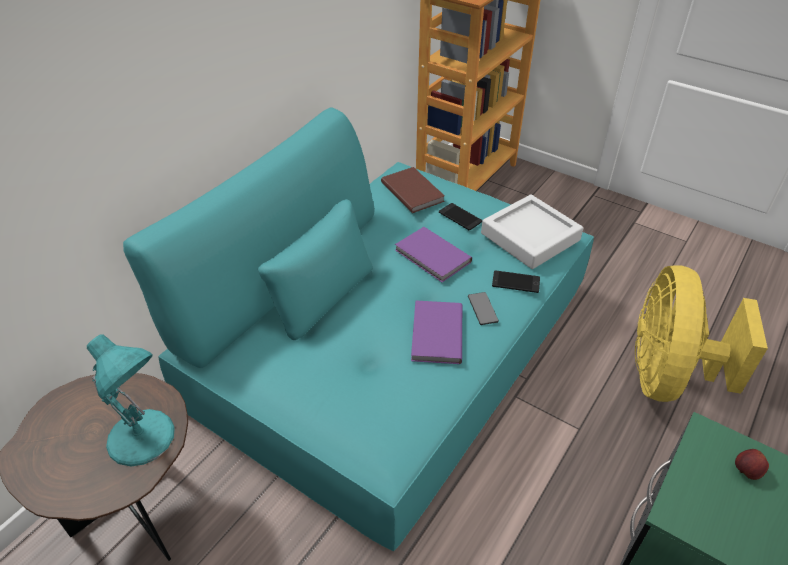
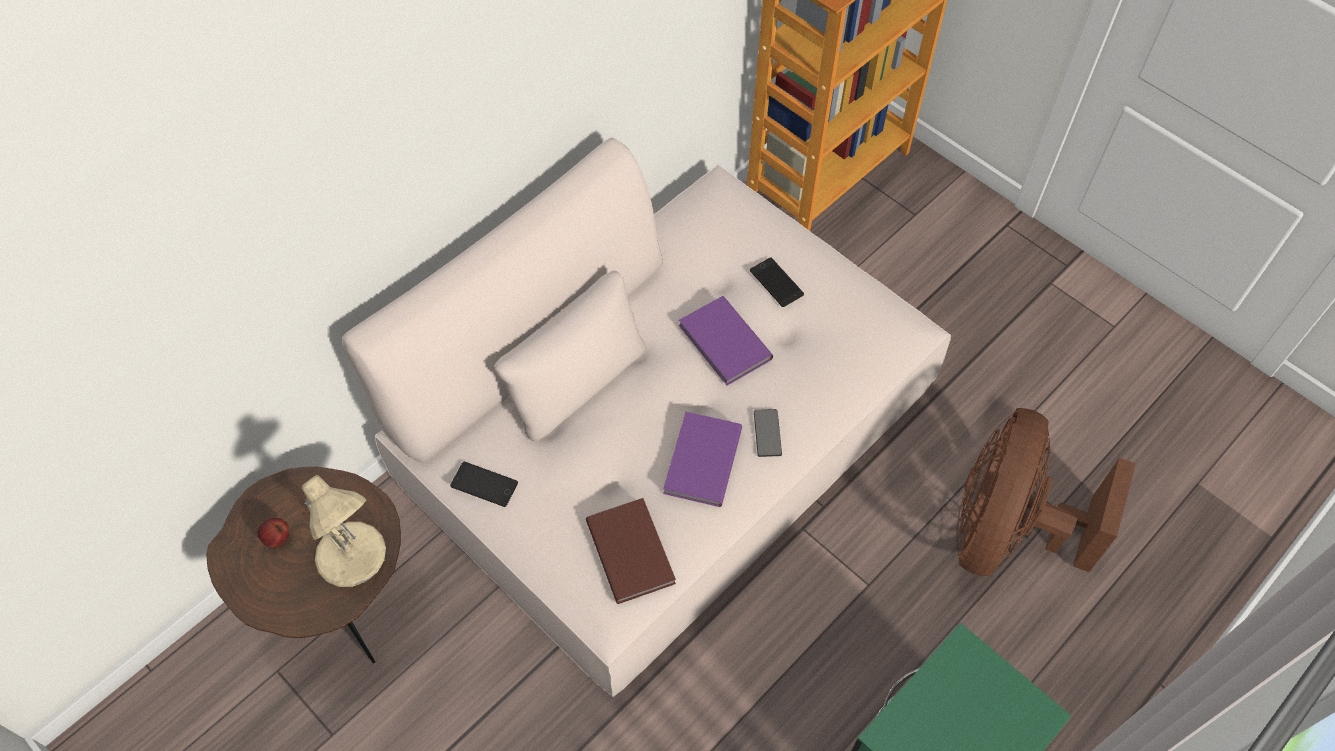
camera: 10 degrees right, 15 degrees up
turquoise table lamp [87,334,175,466] -> beige table lamp [302,475,386,587]
turquoise sofa [123,108,594,551] -> beige sofa [342,138,951,697]
brown book [381,167,445,213] -> brown book moved to [586,498,676,604]
grey tray [481,194,583,269] -> none
phone [492,270,540,293] -> phone moved to [450,462,518,507]
yellow fan [635,265,768,402] -> brown fan [956,408,1136,576]
apple [735,449,769,480] -> apple moved to [258,518,289,548]

